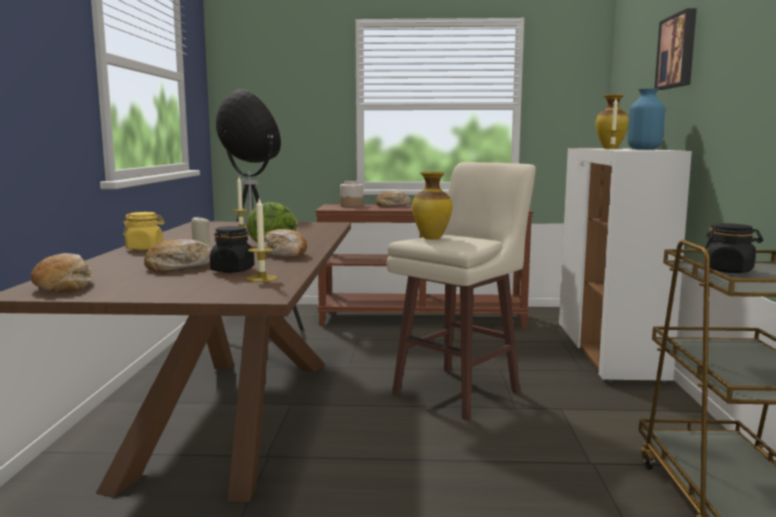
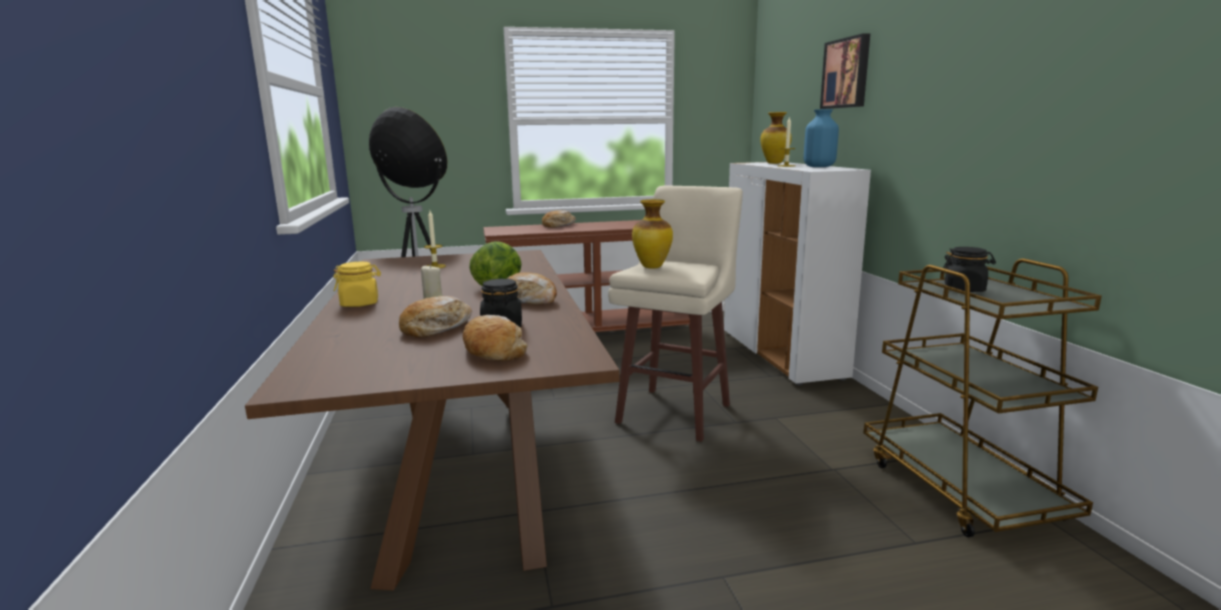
camera: 15 degrees left, 5 degrees up
bread [31,253,93,292] -> bread moved to [463,315,528,361]
candle [247,199,277,282] -> none
jar [340,181,363,207] -> none

